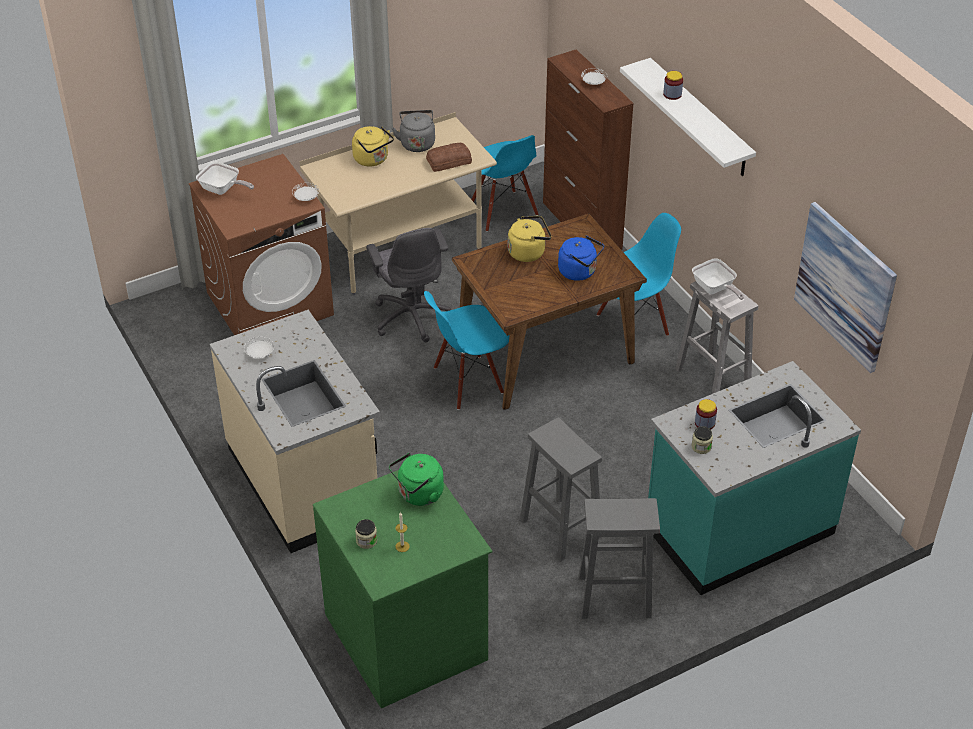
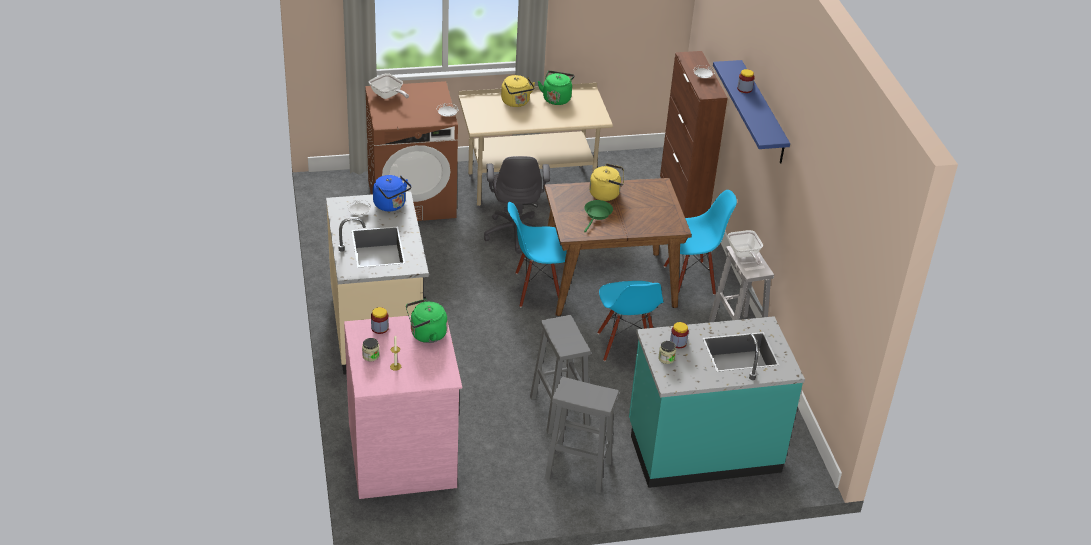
camera: 15 degrees right, 5 degrees down
green dresser [313,470,492,708] -> pink dresser [344,315,462,499]
grey kettle [392,110,435,152] -> green kettle [538,71,575,105]
bread [426,143,472,172] -> none
blue chair [471,135,538,232] -> blue chair moved to [597,281,664,361]
blue kettle [558,236,604,281] -> blue kettle moved to [373,175,411,211]
white shelf [620,58,756,176] -> blue shelf [713,60,790,164]
picture [794,202,897,373] -> none
none -> jar [371,307,389,334]
none -> green frying pan [584,200,613,232]

